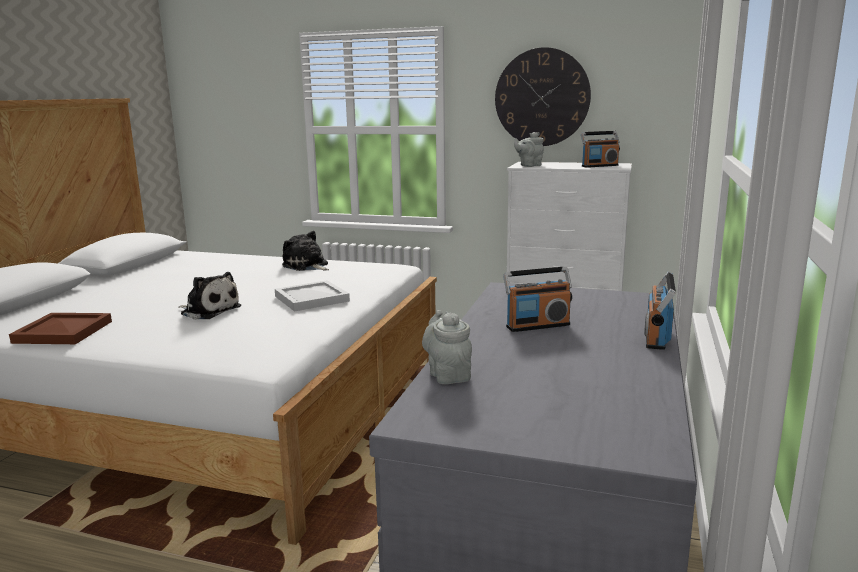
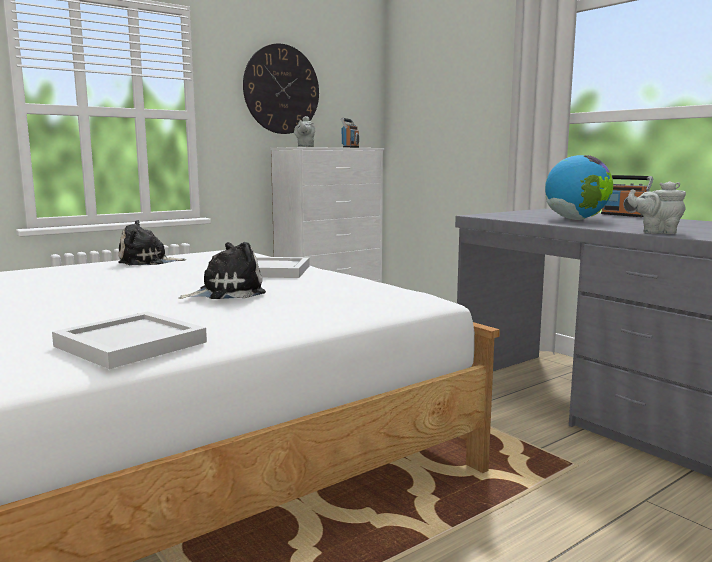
camera: 55 degrees left, 5 degrees down
brown tray [9,313,112,344] -> white tray [52,312,207,369]
radio [503,267,572,332] -> globe [545,155,613,220]

